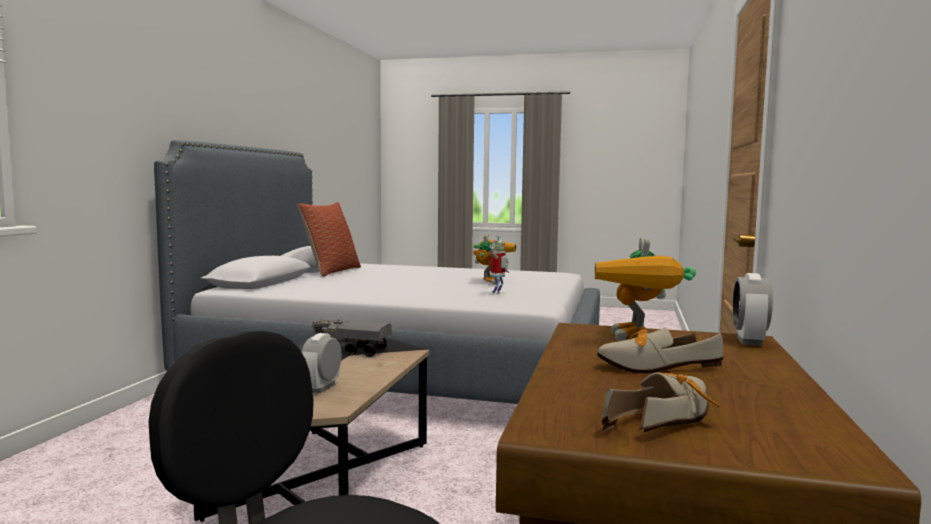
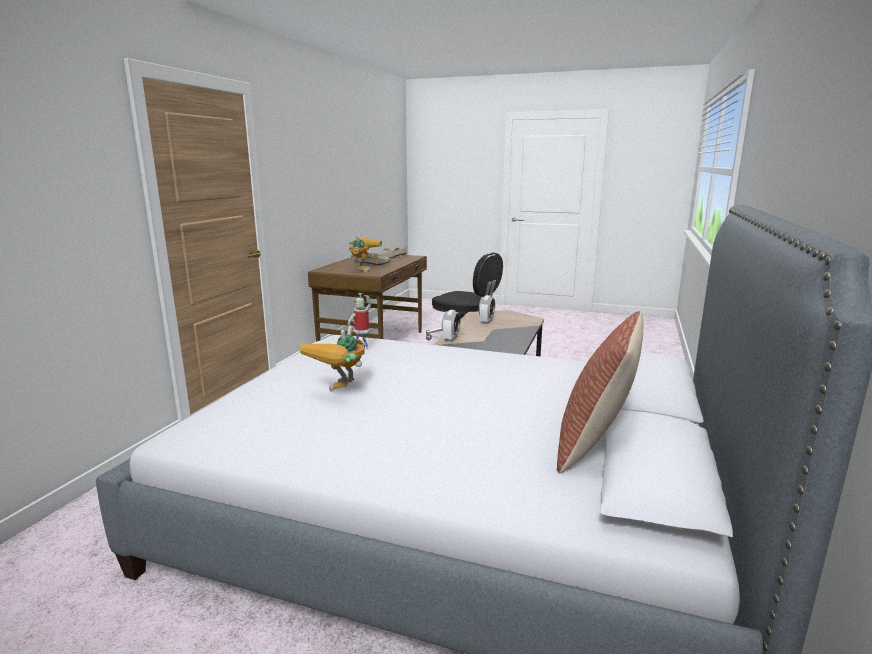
camera: 175 degrees left, 10 degrees up
toy truck [311,319,391,357] -> none
alarm clock [732,273,773,346] -> alarm clock moved to [442,310,460,341]

